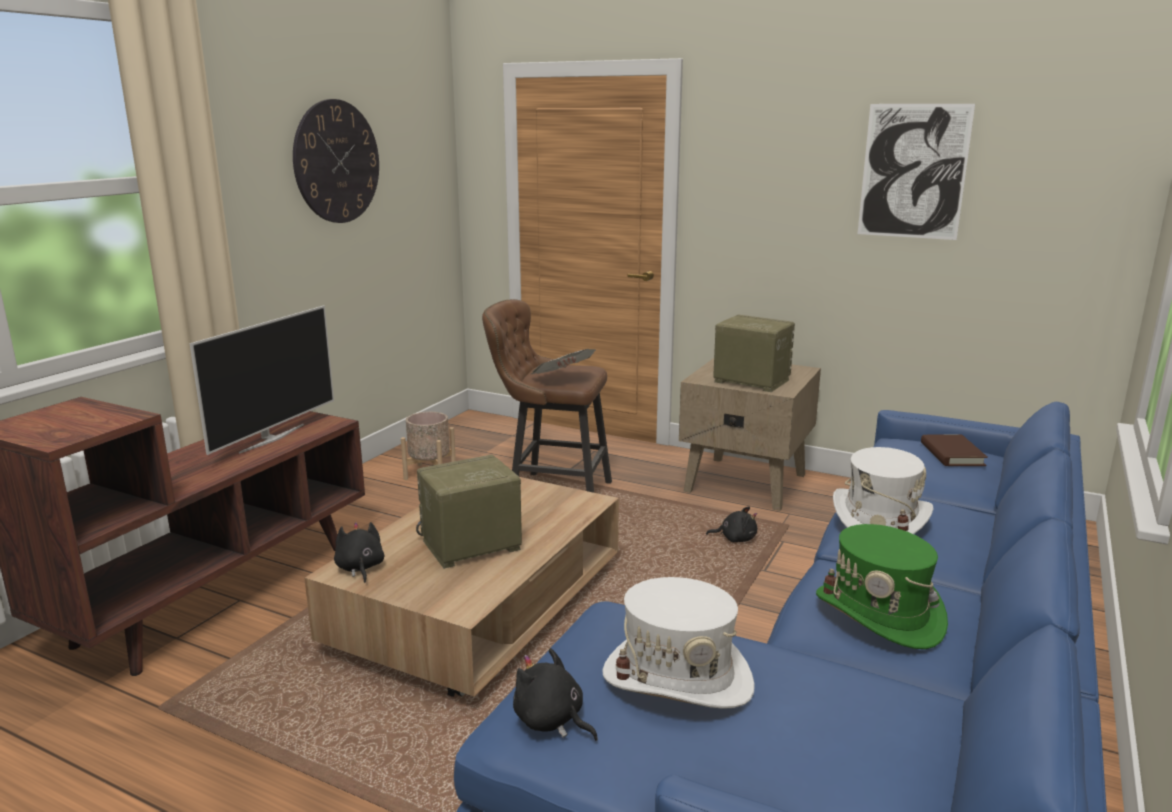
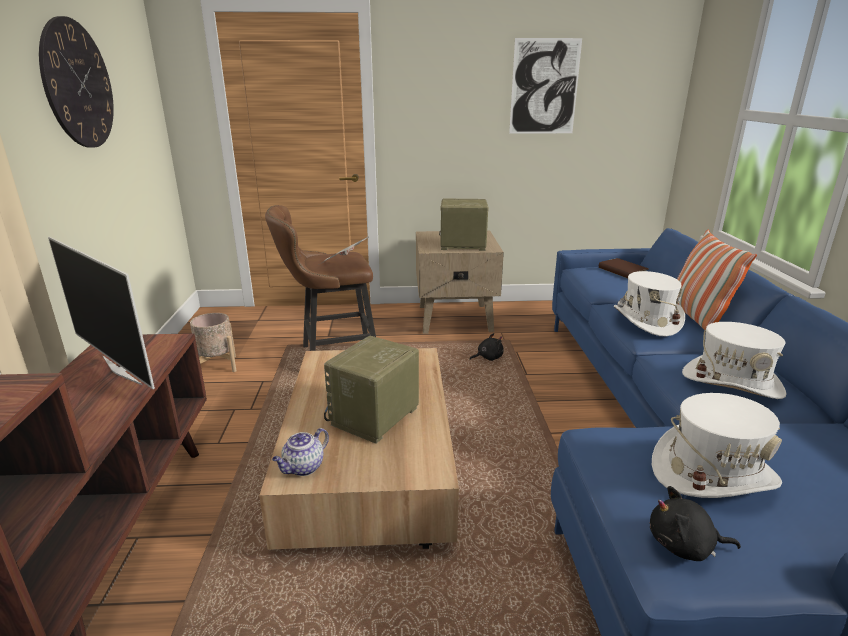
camera: 30 degrees left, 5 degrees up
television [189,305,334,455] -> television turned 135 degrees clockwise [48,237,155,389]
black plush toy [334,522,384,583] -> teapot [272,428,329,476]
green hat [816,524,948,649] -> white hat [682,322,787,399]
none -> pillow [677,230,757,330]

